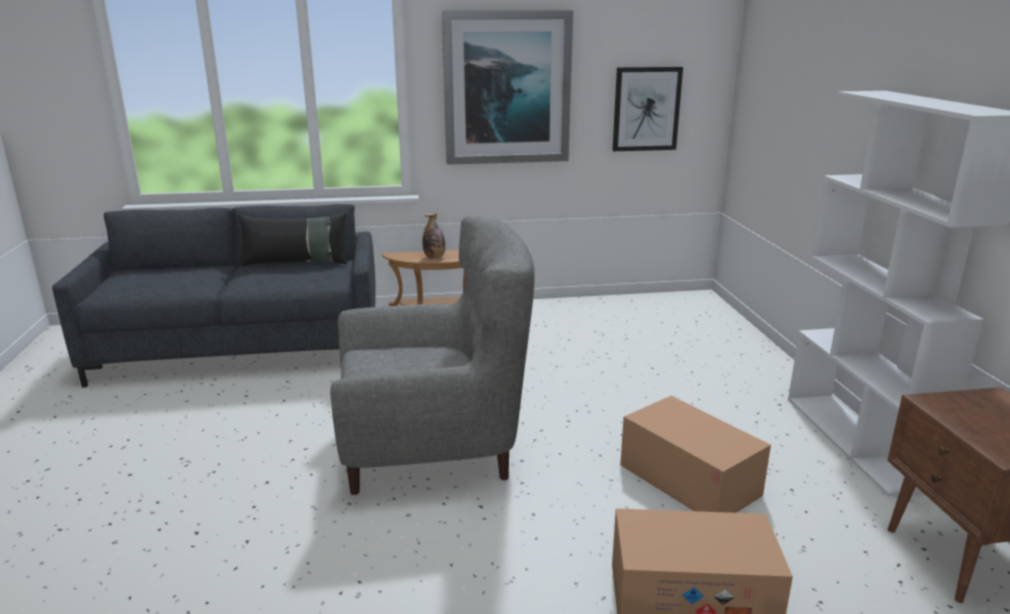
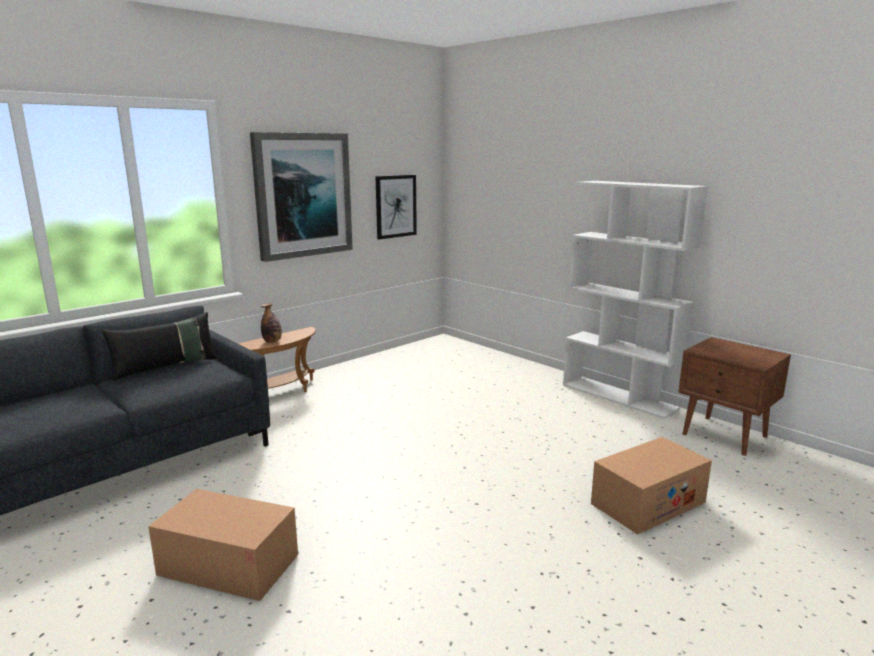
camera: 35 degrees left, 5 degrees down
grey armchair [330,216,535,495] -> none
cardboard box [620,396,771,513] -> cardboard box moved to [148,489,298,601]

